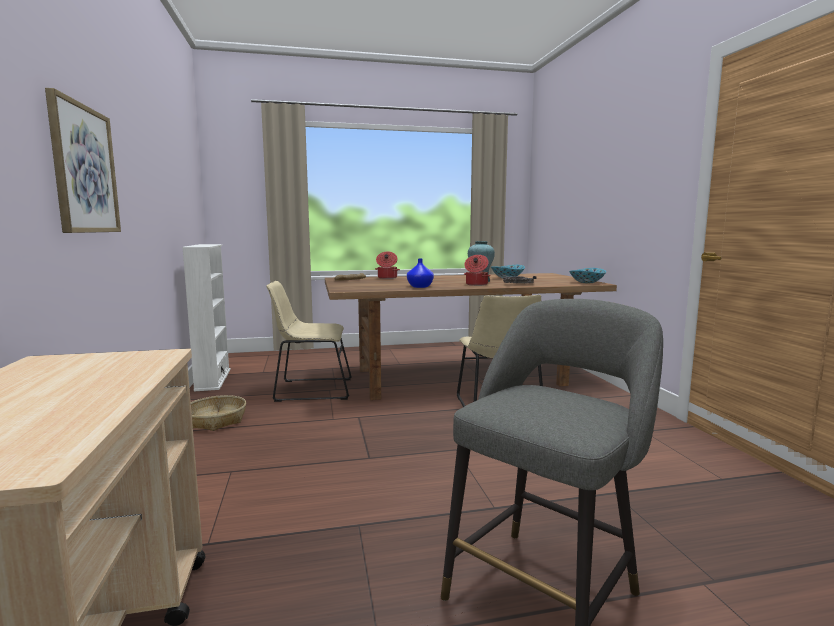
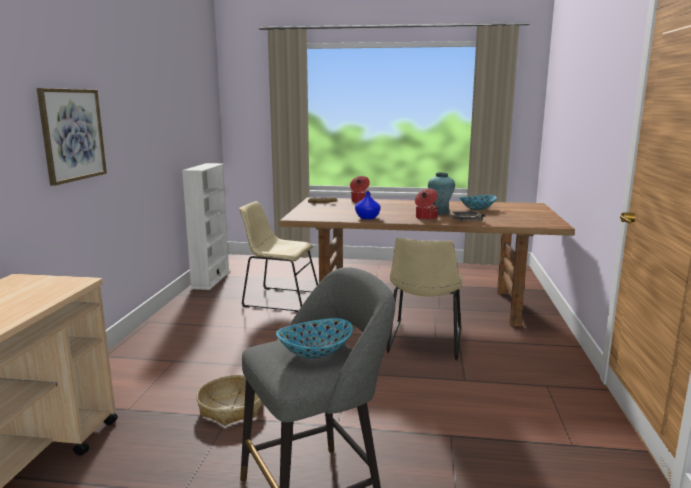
camera: 20 degrees right, 5 degrees up
basket [191,395,246,431] -> basket moved to [196,375,263,426]
bowl [569,268,606,283] -> bowl moved to [276,318,353,359]

